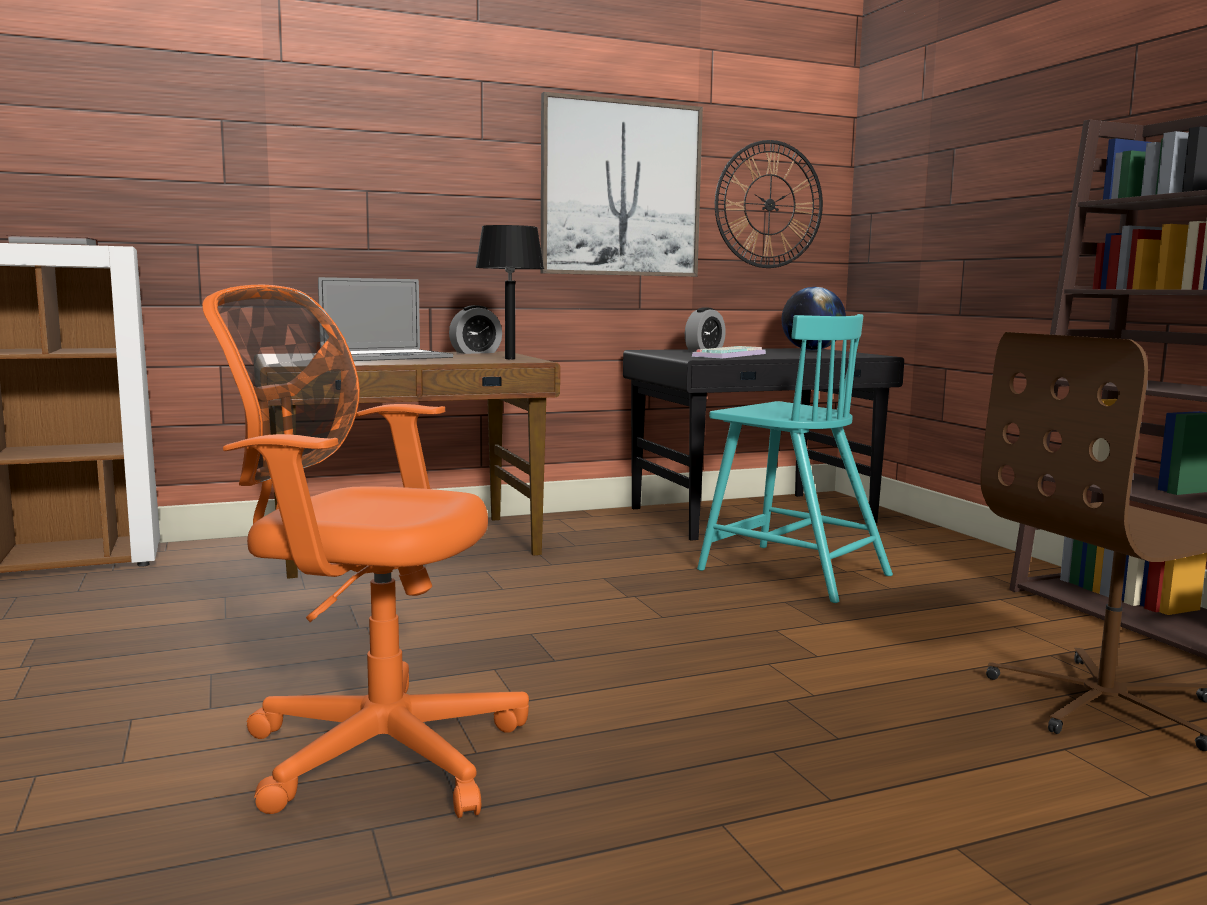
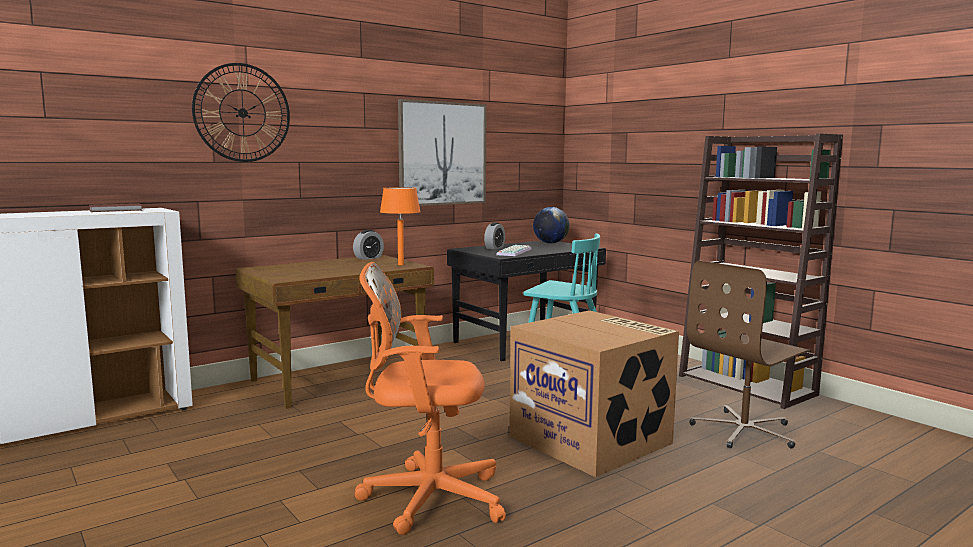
camera: 15 degrees left, 0 degrees up
laptop [318,277,453,361] -> none
black table lamp [475,225,544,359] -> orange table lamp [380,187,421,265]
wall clock [715,140,823,268] -> wall clock moved to [192,63,290,162]
none -> cardboard box [509,310,679,477]

